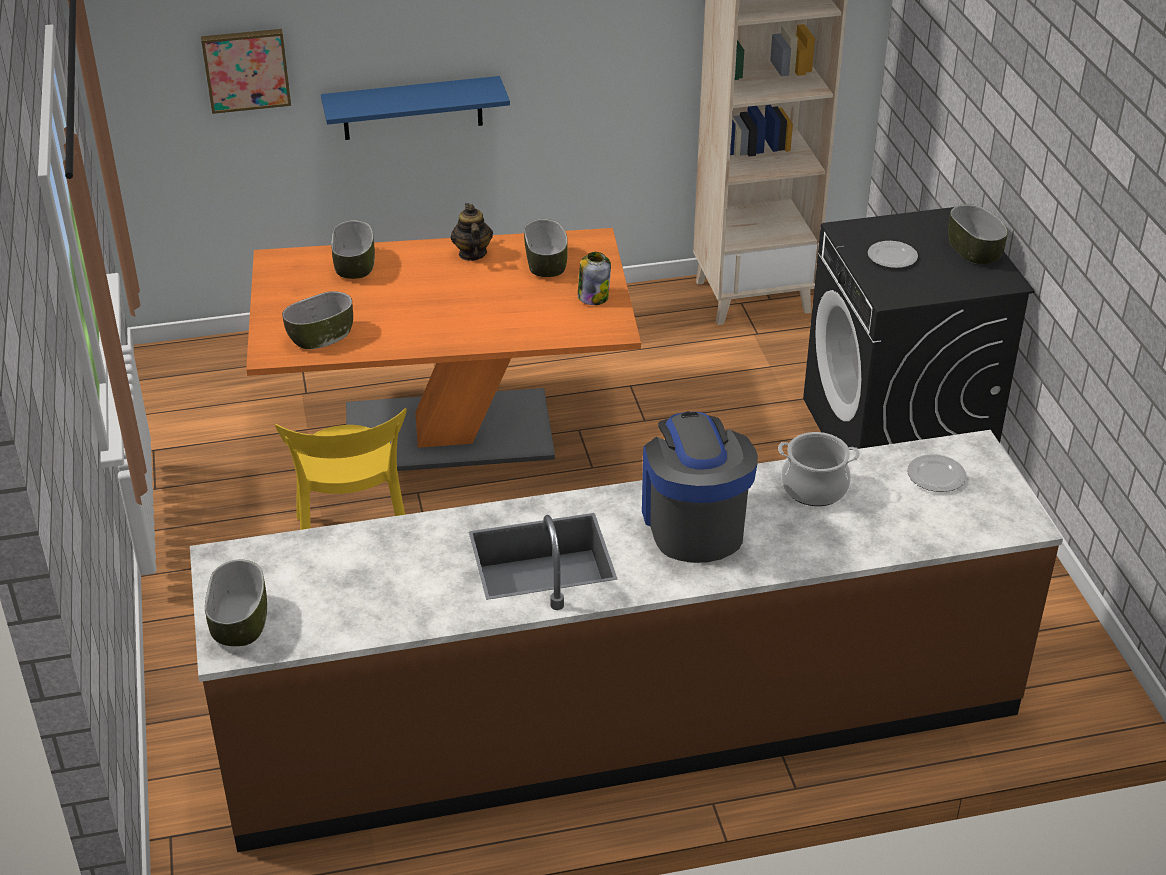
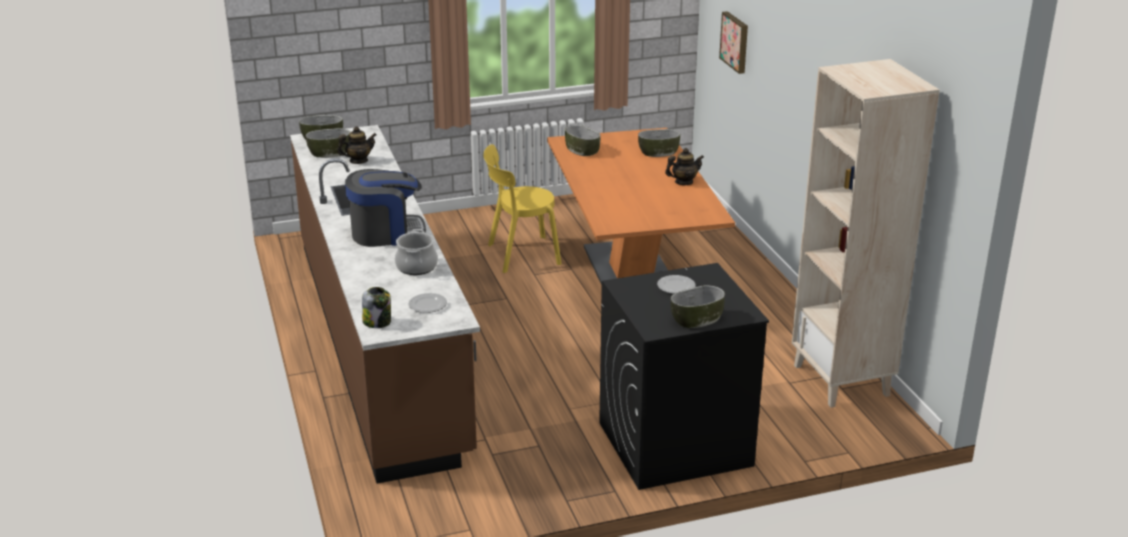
camera: 85 degrees right, 10 degrees down
blue shelf [321,76,510,140] -> none
bowl [524,219,568,277] -> bowl moved to [305,128,350,158]
jar [578,252,611,305] -> jar moved to [362,287,391,328]
none -> teapot [337,126,377,164]

